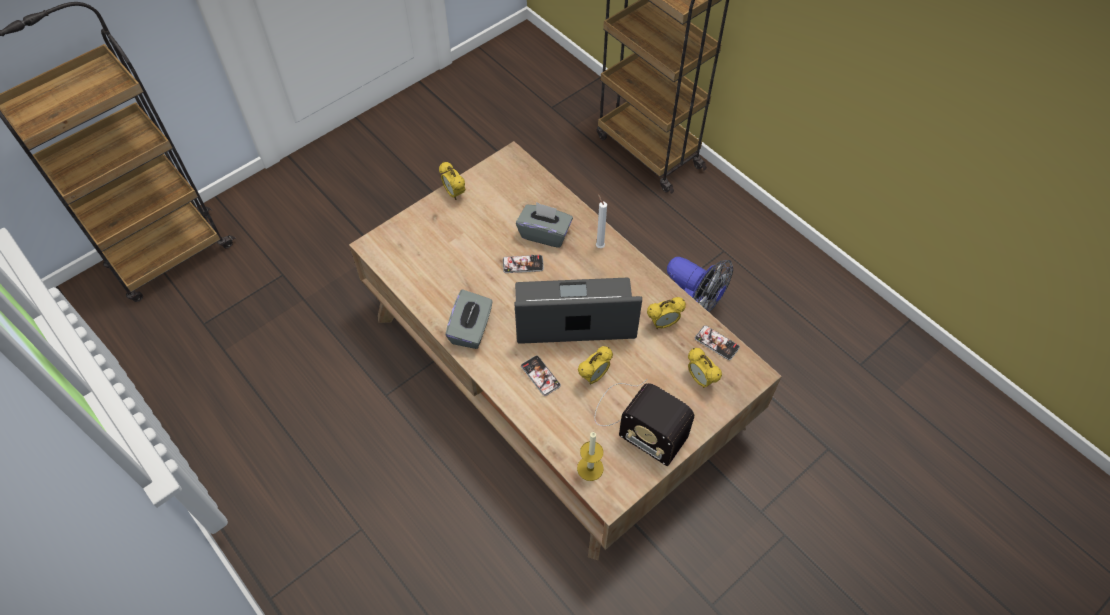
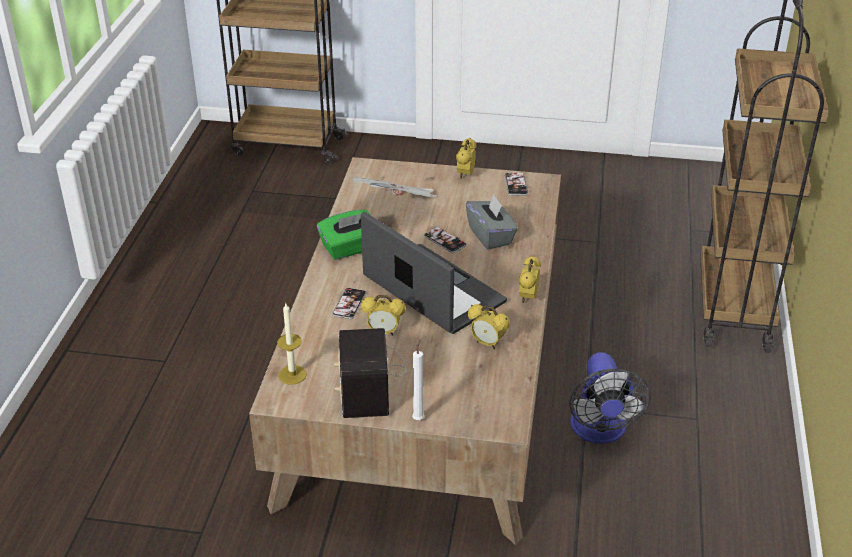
camera: 50 degrees right, 20 degrees down
grey tissue box [445,289,493,349] -> green tissue box [317,210,370,260]
white candle [596,194,607,248] -> white candle moved to [412,340,424,420]
alarm clock [688,348,722,388] -> alarm clock moved to [519,255,541,303]
phone [695,325,740,360] -> phone moved to [505,172,528,196]
none -> newspaper [352,177,437,198]

